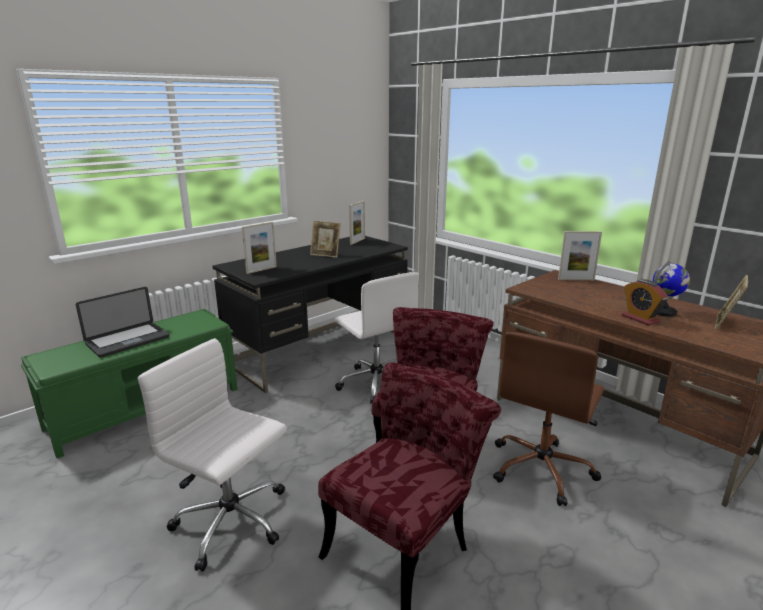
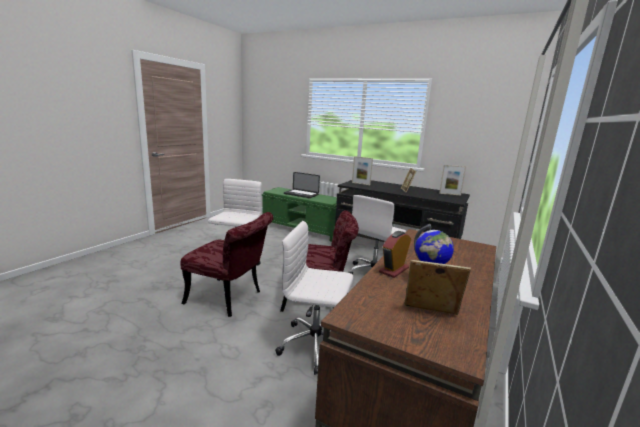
camera: 70 degrees right, 5 degrees down
brown office chair [493,332,604,506] -> white office chair [275,221,353,375]
picture frame [558,231,602,280] -> none

